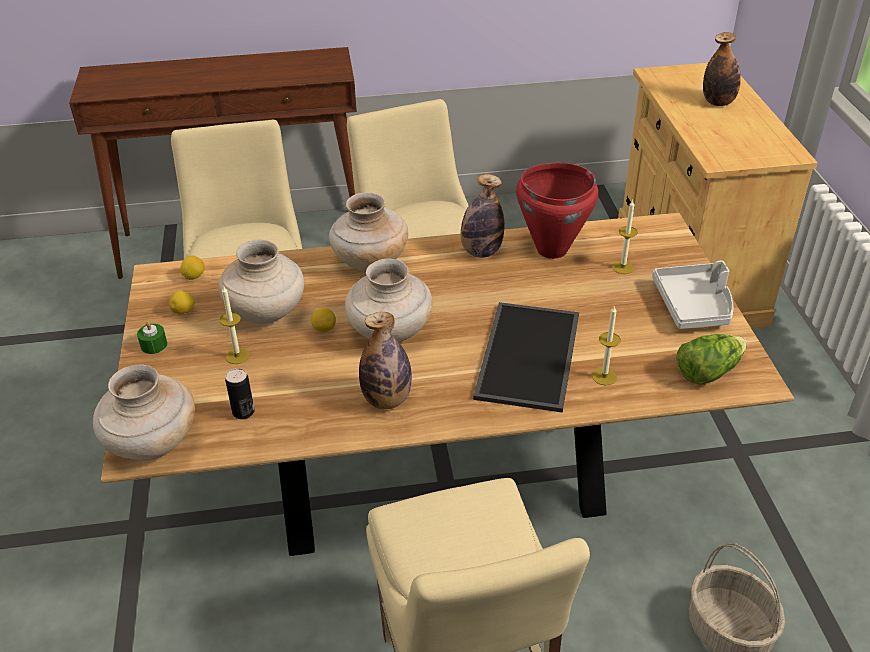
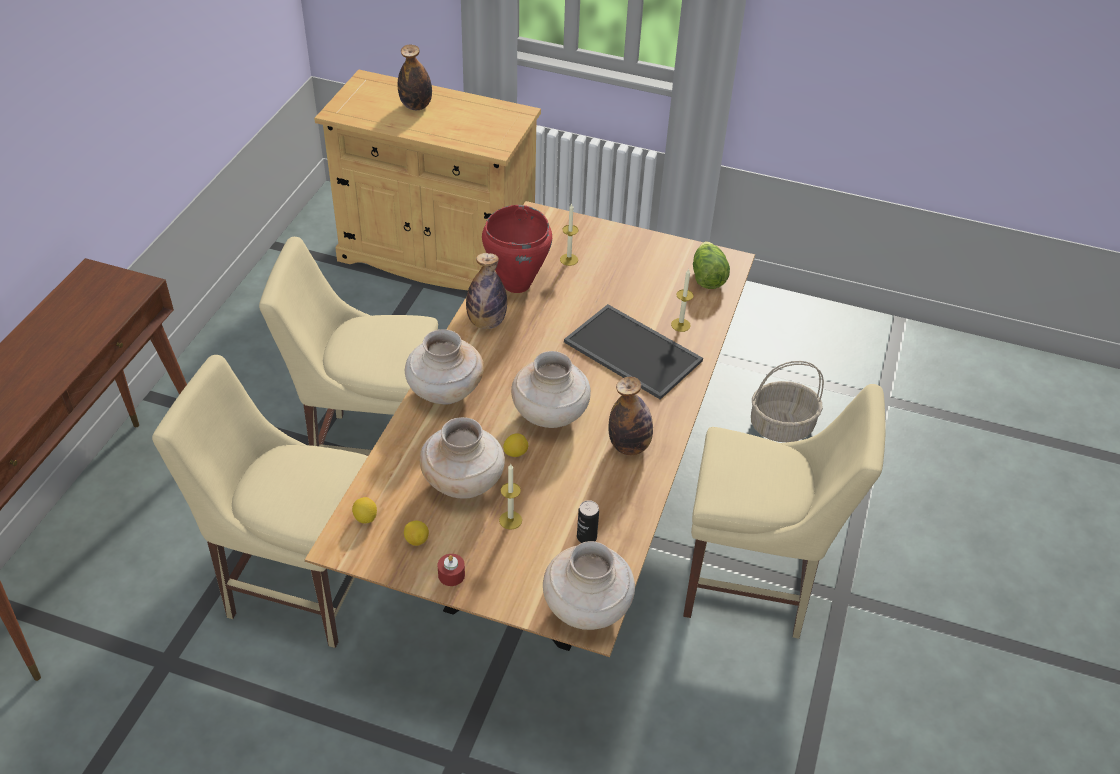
camera: 65 degrees left, 5 degrees up
green candle [137,321,167,354] -> red candle [437,554,465,586]
grey tray [652,261,733,329] -> none

